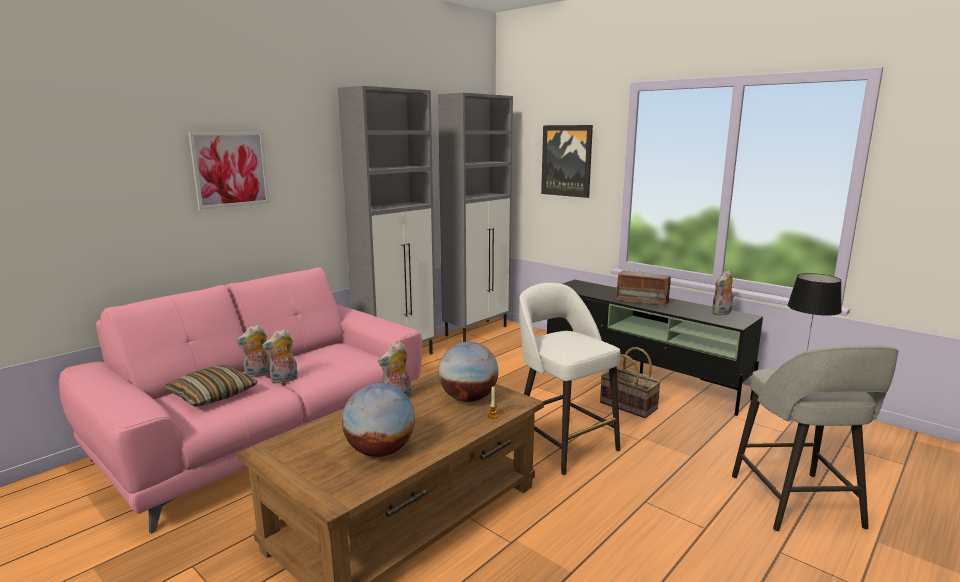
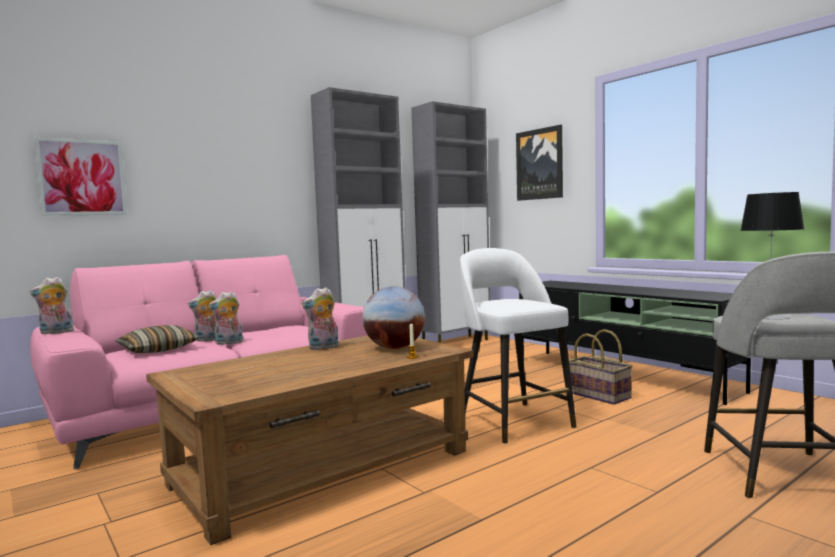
camera: 10 degrees right, 10 degrees down
picture [188,132,269,209] -> picture moved to [34,137,127,216]
globe [342,383,415,457] -> none
radio [614,270,671,306] -> none
plush toy [711,270,735,315] -> plush toy moved to [30,277,74,334]

